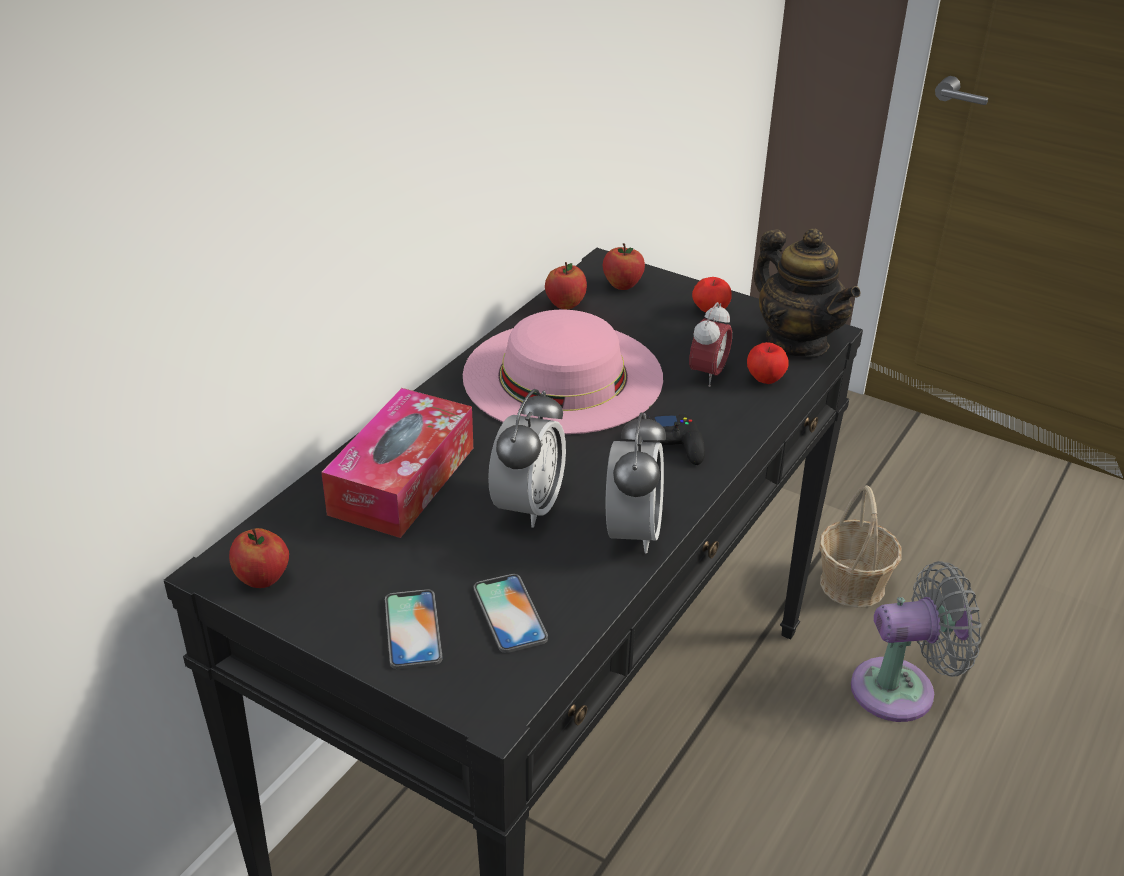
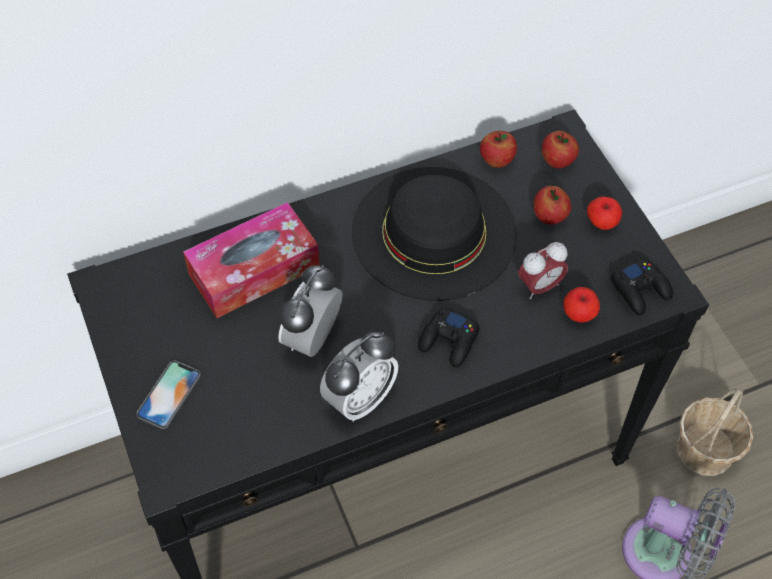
camera: 35 degrees right, 20 degrees up
apple [229,528,289,588] -> apple moved to [533,186,571,225]
pink hat [463,310,663,434] -> black hat [352,167,517,301]
phone [474,574,548,653] -> none
alarm clock [488,389,566,528] -> alarm clock turned 150 degrees clockwise [278,265,342,357]
teapot [754,229,861,357] -> black game controller [611,257,673,315]

